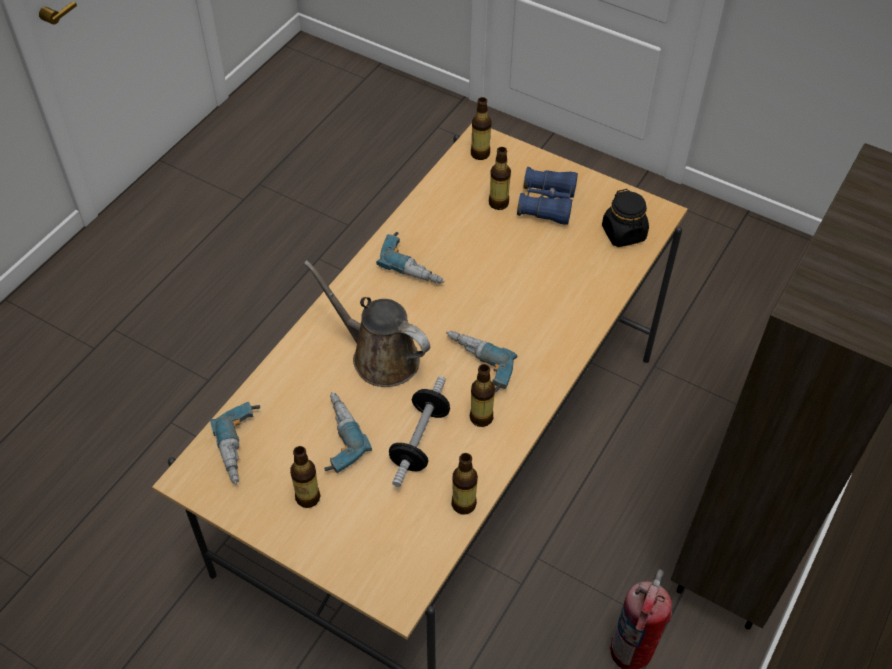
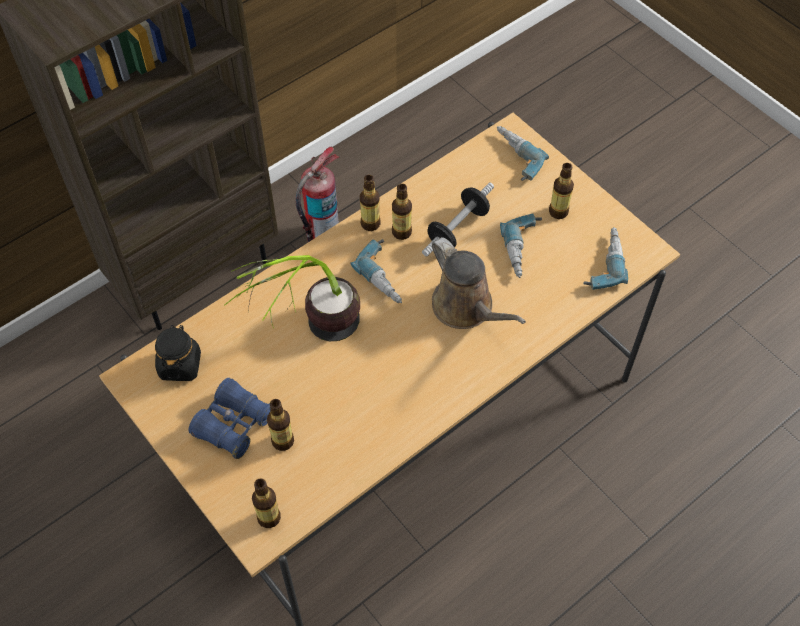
camera: 160 degrees left, 5 degrees up
power drill [376,232,444,284] -> power drill moved to [497,126,549,181]
bottle [452,453,478,514] -> bottle moved to [360,175,381,231]
none -> potted plant [224,255,360,341]

